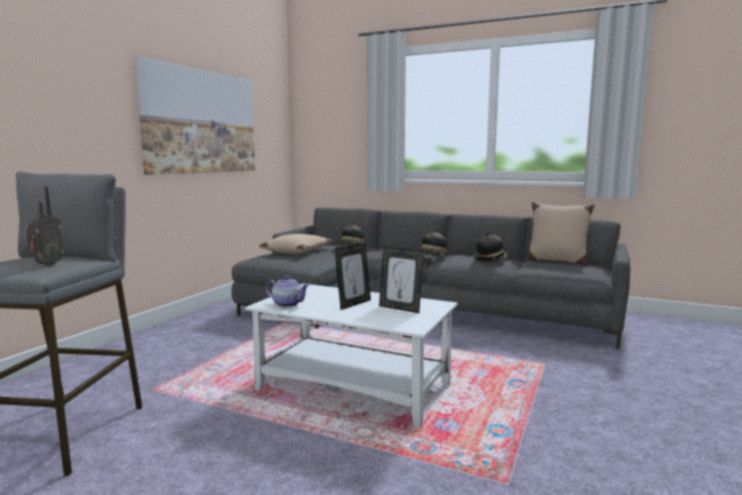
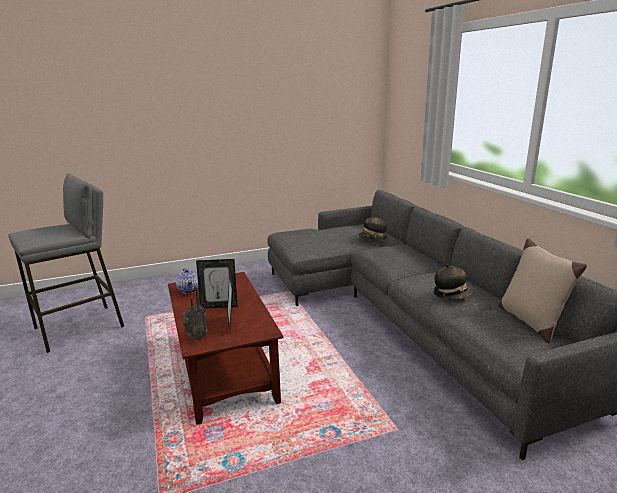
camera: 45 degrees right, 10 degrees up
radio [24,186,64,266] -> radio moved to [183,287,208,340]
picture [135,57,255,175] -> none
white coffee table [245,283,458,429] -> brown coffee table [168,272,284,425]
beige pillow [259,234,333,254] -> none
hat [421,229,449,256] -> none

